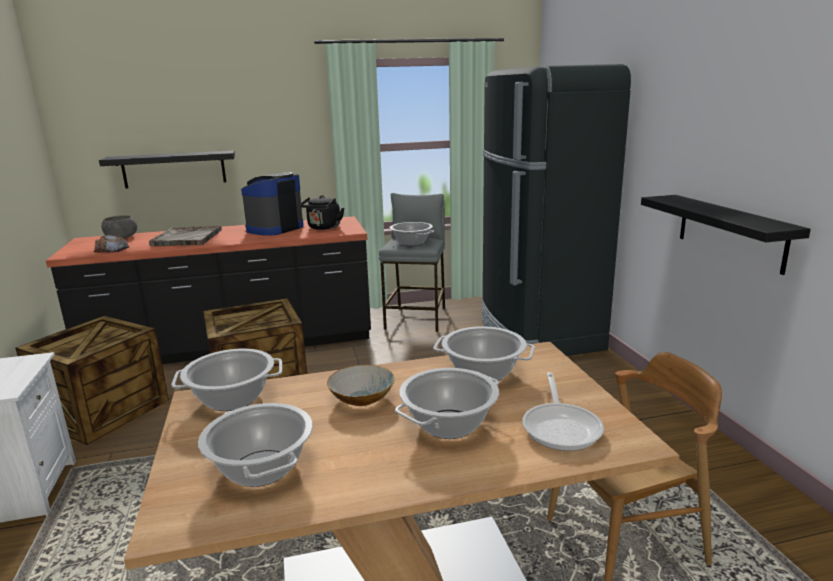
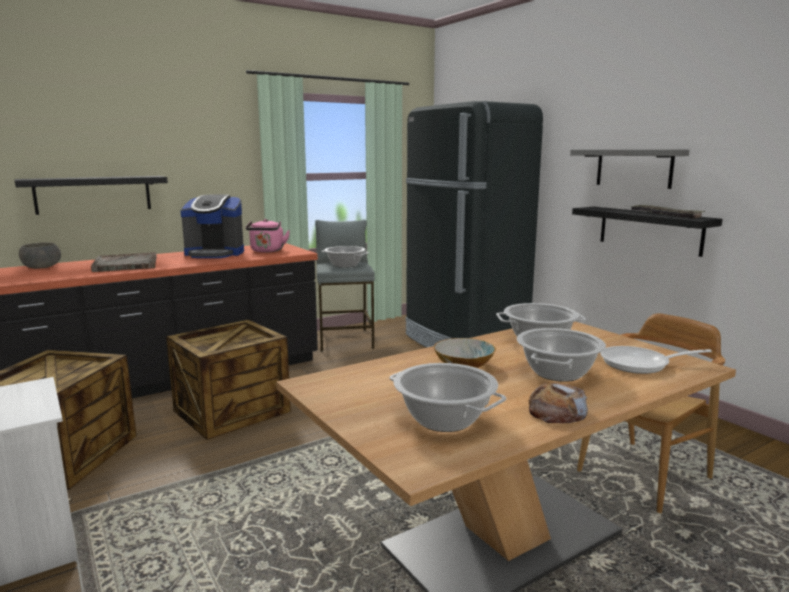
camera: 20 degrees left, 5 degrees down
bread [94,235,129,253] -> bread moved to [528,383,588,423]
cooking pot [172,349,282,411] -> none
coffee machine [241,172,304,236] -> coffee machine turned 105 degrees counterclockwise [180,194,244,258]
black kettle [300,195,344,230] -> pink kettle [246,219,290,253]
frying pan [523,372,604,451] -> frying pan turned 105 degrees clockwise [600,346,712,374]
none -> grey shelf [570,149,689,189]
none -> tray [629,205,705,219]

